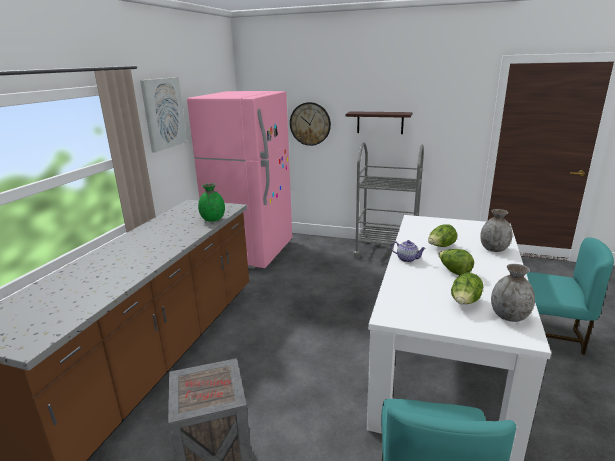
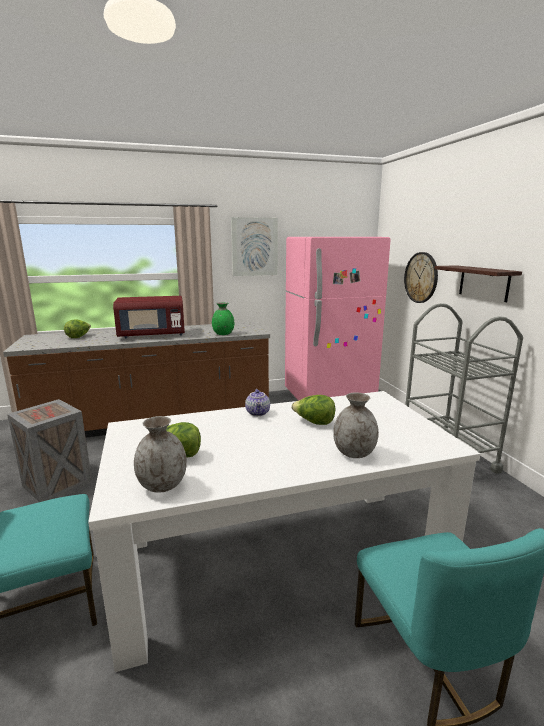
camera: 55 degrees right, 5 degrees down
lettuce [438,249,474,275] -> lettuce moved to [64,319,91,338]
none -> red microwave [113,296,185,338]

